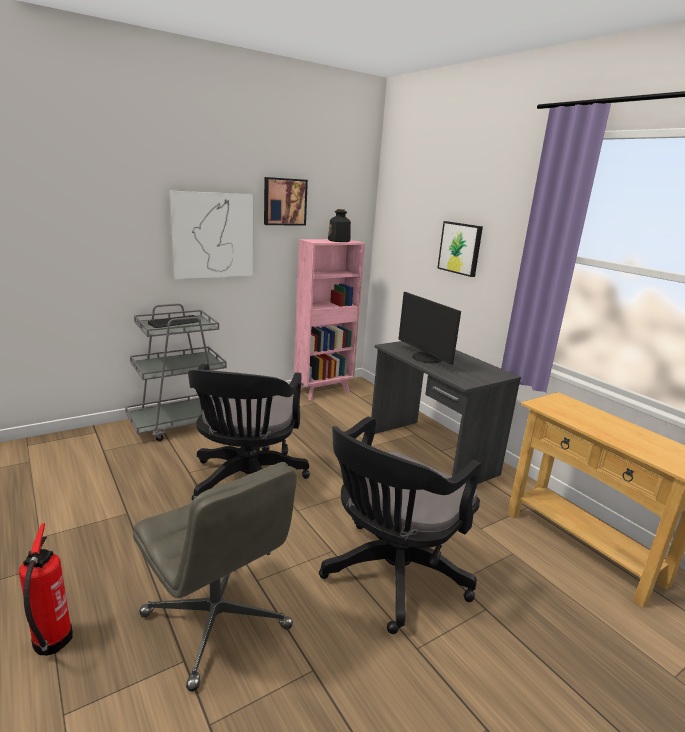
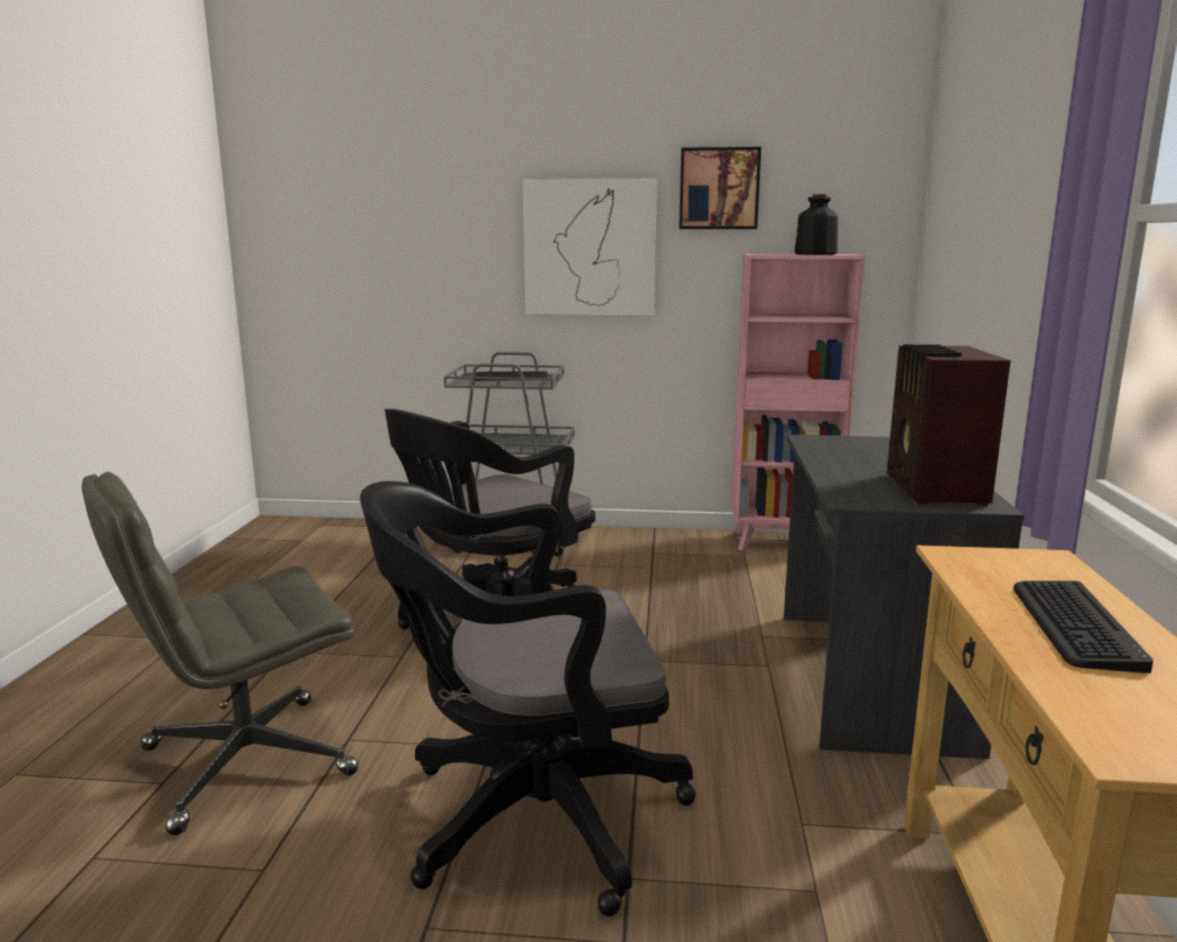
camera: 40 degrees right, 5 degrees down
fire extinguisher [19,523,73,655] -> none
grey office chair [133,462,297,692] -> grey office chair turned 60 degrees clockwise [82,472,358,835]
monitor [399,292,461,365] -> none
picture [437,221,483,277] -> none
none -> radio [887,344,1011,505]
none -> keyboard [1013,581,1153,673]

